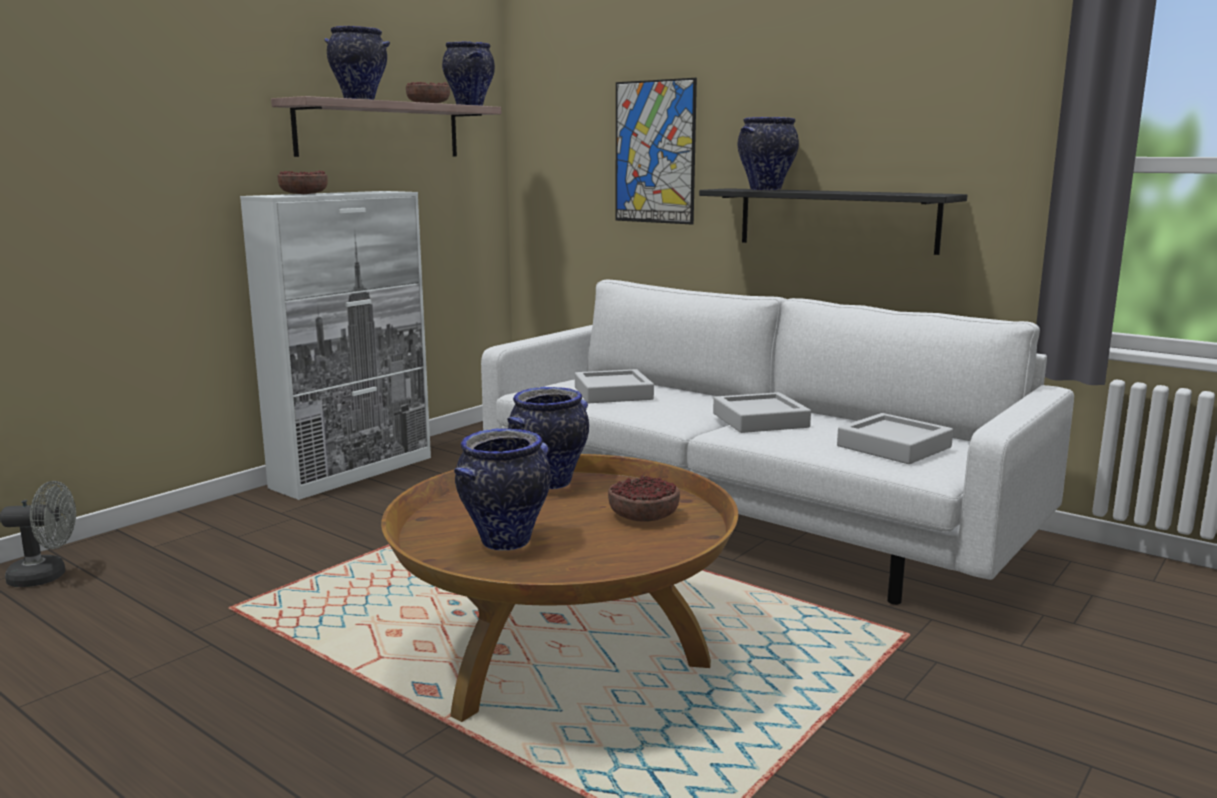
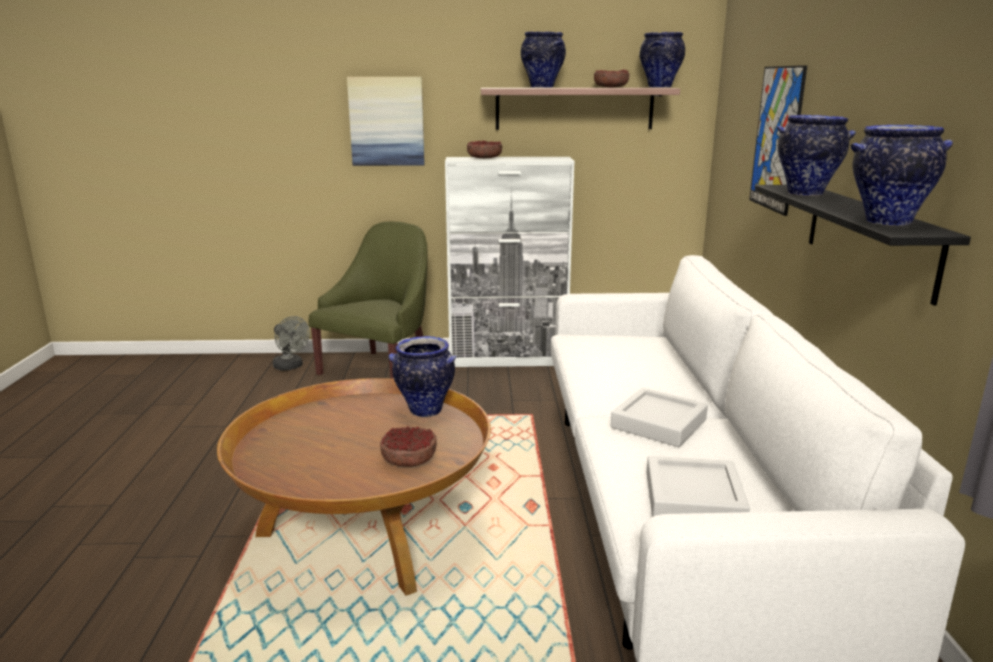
camera: 50 degrees right, 5 degrees up
vase [454,428,551,550] -> vase moved to [851,125,953,226]
grey tray [575,369,654,403] -> none
none -> green armchair [308,222,428,379]
none -> picture [347,77,425,166]

